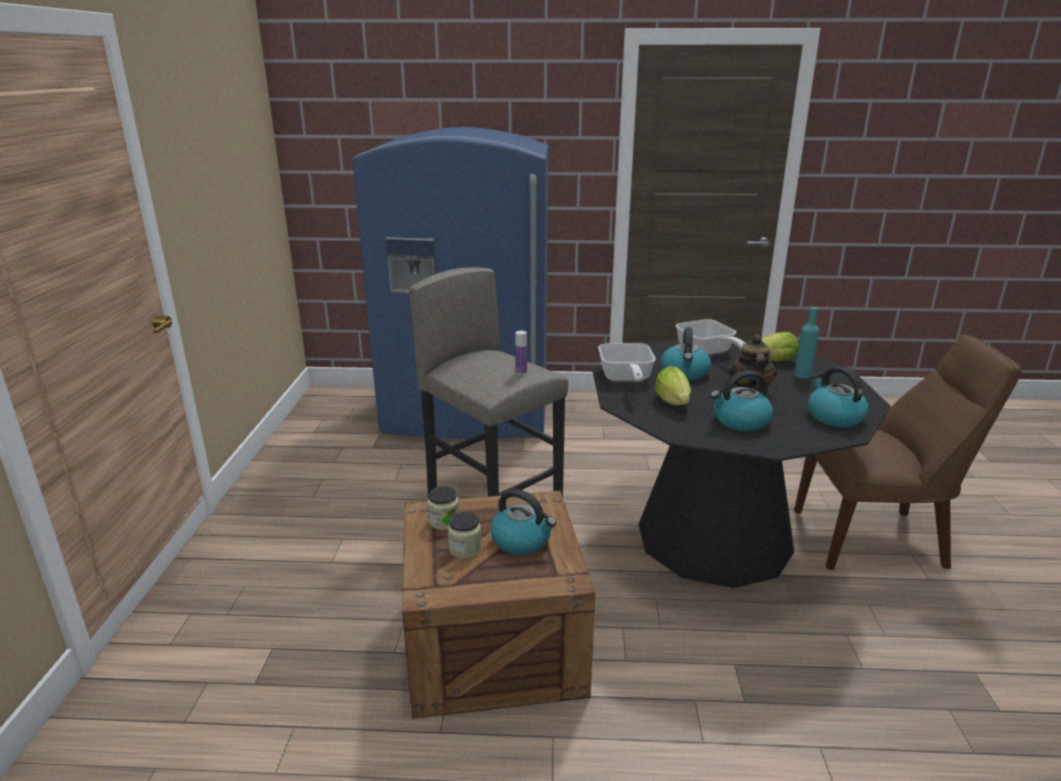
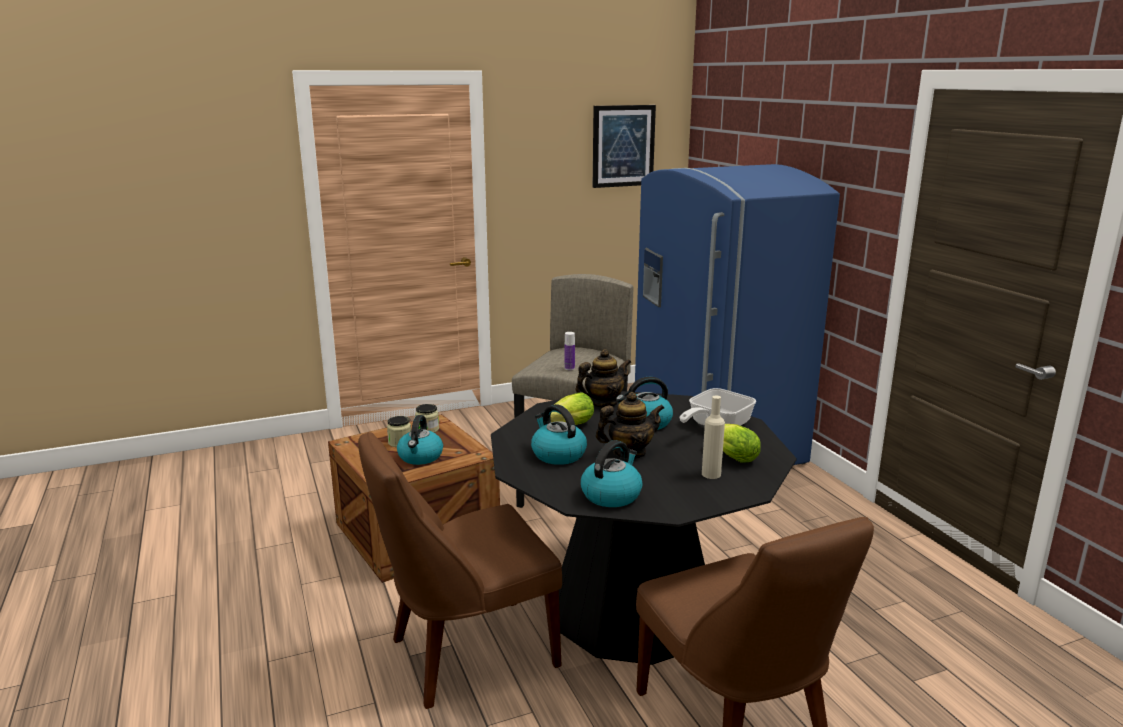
camera: 65 degrees right, 5 degrees down
frying pan [598,343,656,382] -> teapot [576,349,631,407]
turquoise bottle [794,307,819,379] -> beige bottle [702,396,725,479]
none -> brown chair [358,432,562,709]
none -> picture [593,105,656,188]

